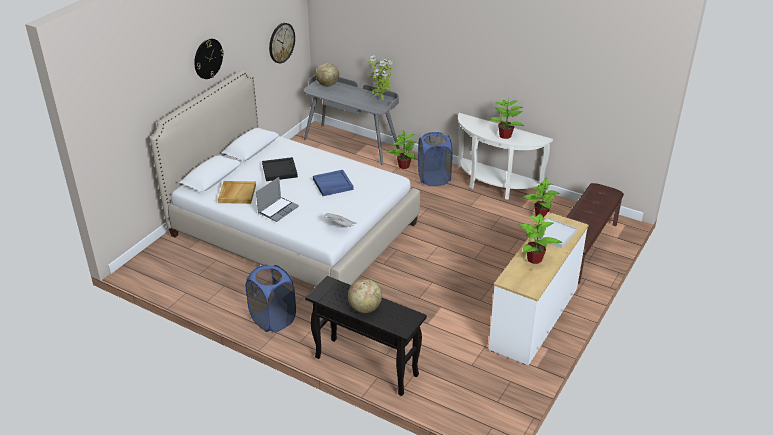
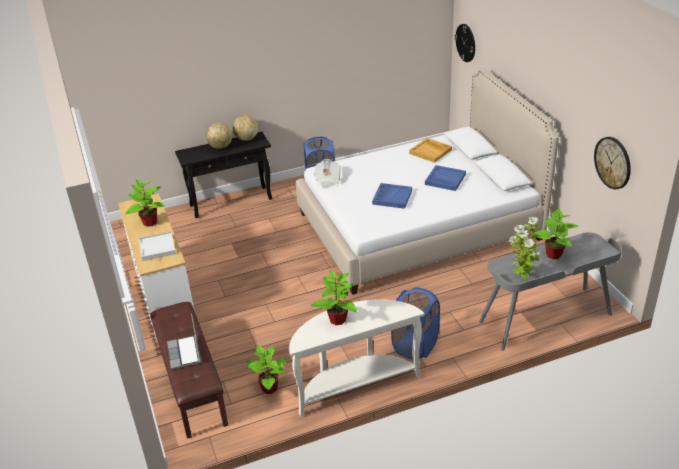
camera: 130 degrees right, 0 degrees up
wall clock [194,38,224,79] -> wall clock moved to [454,24,475,62]
laptop [256,177,299,222] -> laptop moved to [167,314,202,369]
black tray [262,157,298,181] -> blue tray [425,165,466,191]
globe [316,63,339,86] -> globe moved to [232,115,258,141]
potted plant [387,130,416,169] -> potted plant moved to [531,208,579,259]

